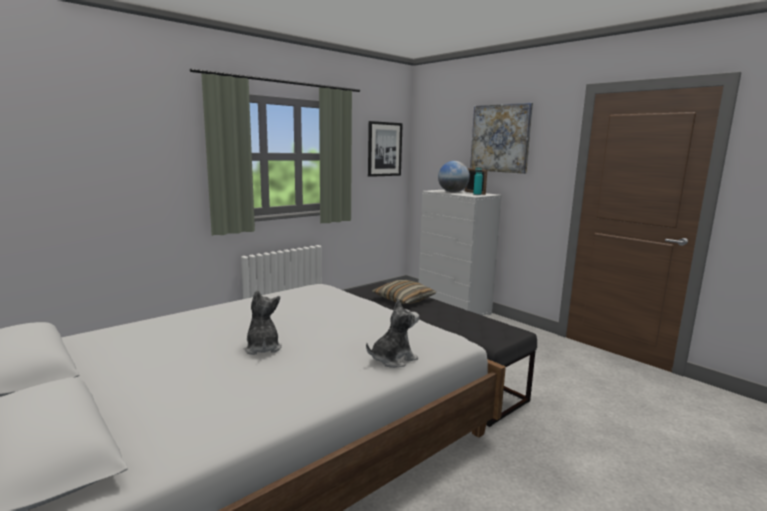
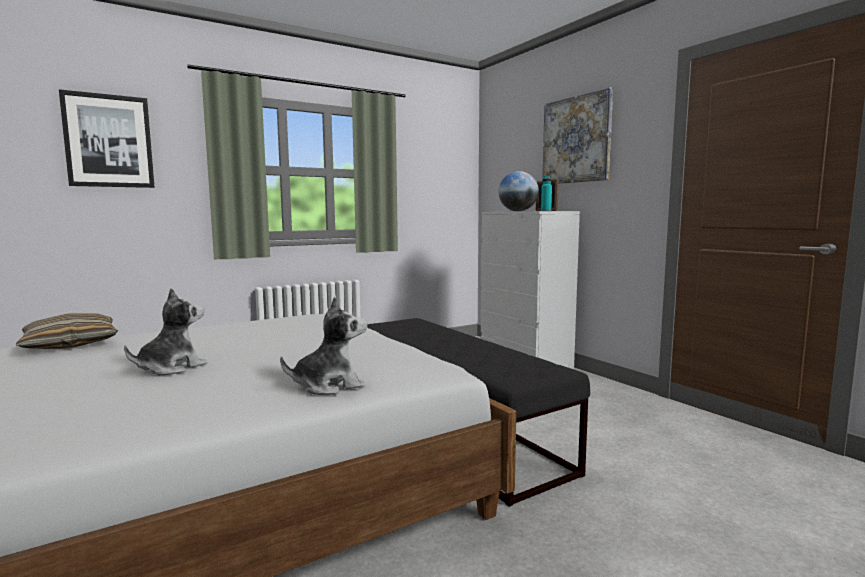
camera: 10 degrees right, 5 degrees down
plush toy [244,290,282,355] -> plush toy turned 45 degrees clockwise [124,288,207,375]
picture [368,121,403,177] -> picture moved to [59,89,154,188]
pillow [372,280,436,304] -> pillow moved to [16,313,118,349]

